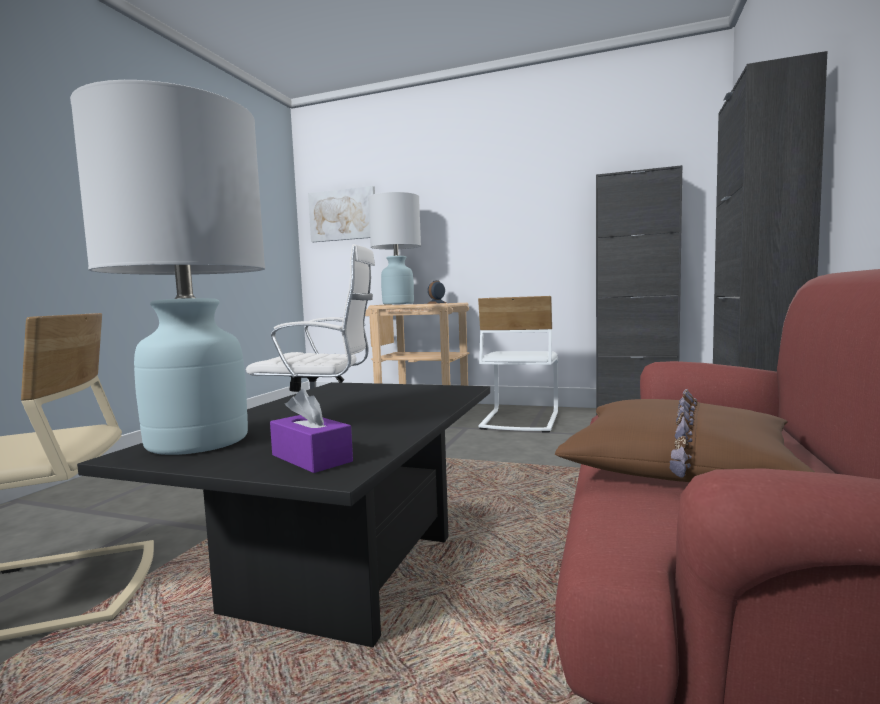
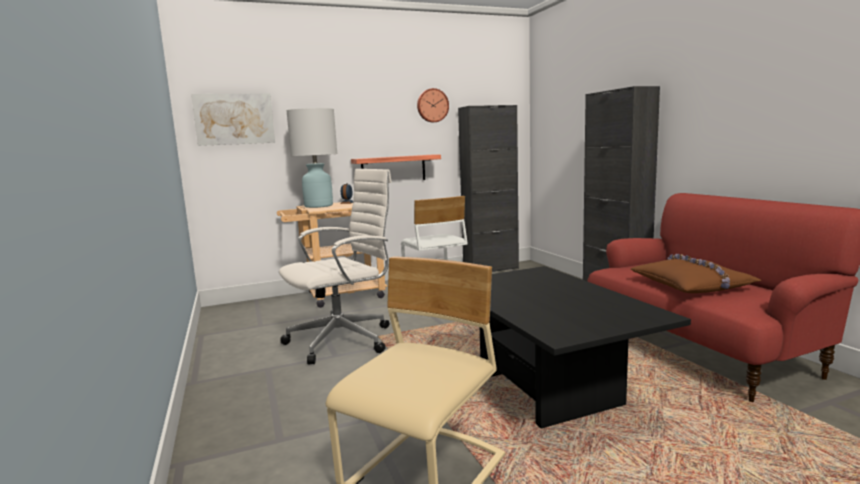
camera: 40 degrees left, 5 degrees up
white table lamp [70,80,265,455] -> none
purple tissue box [270,389,353,473] -> none
none -> shelf [351,155,441,180]
none -> wall clock [417,88,449,123]

